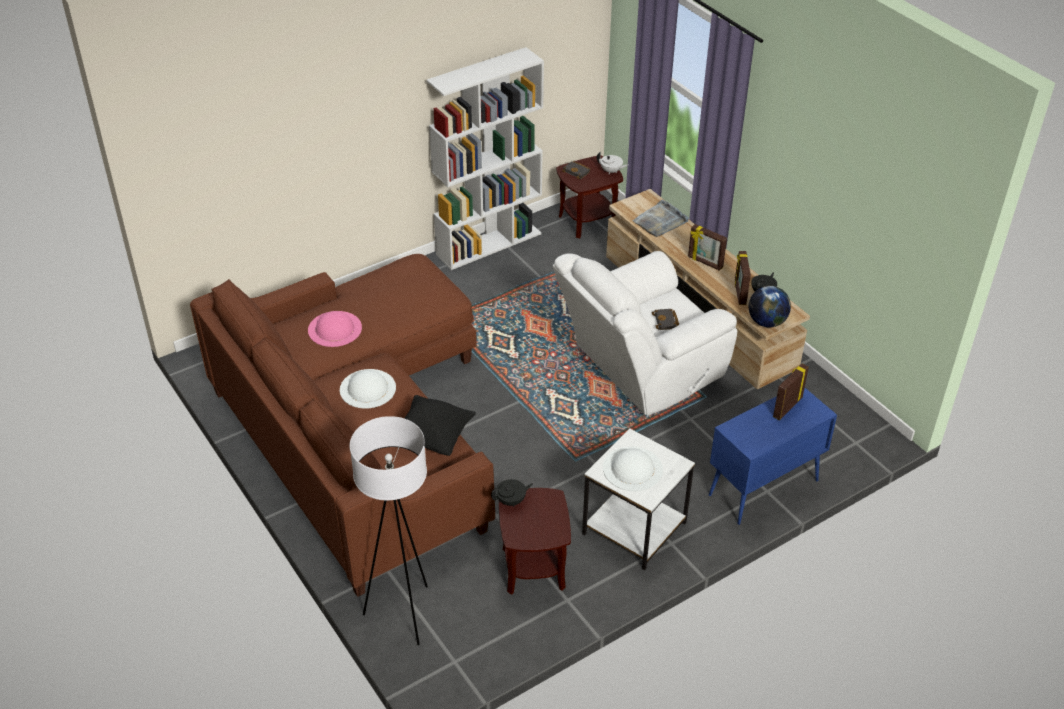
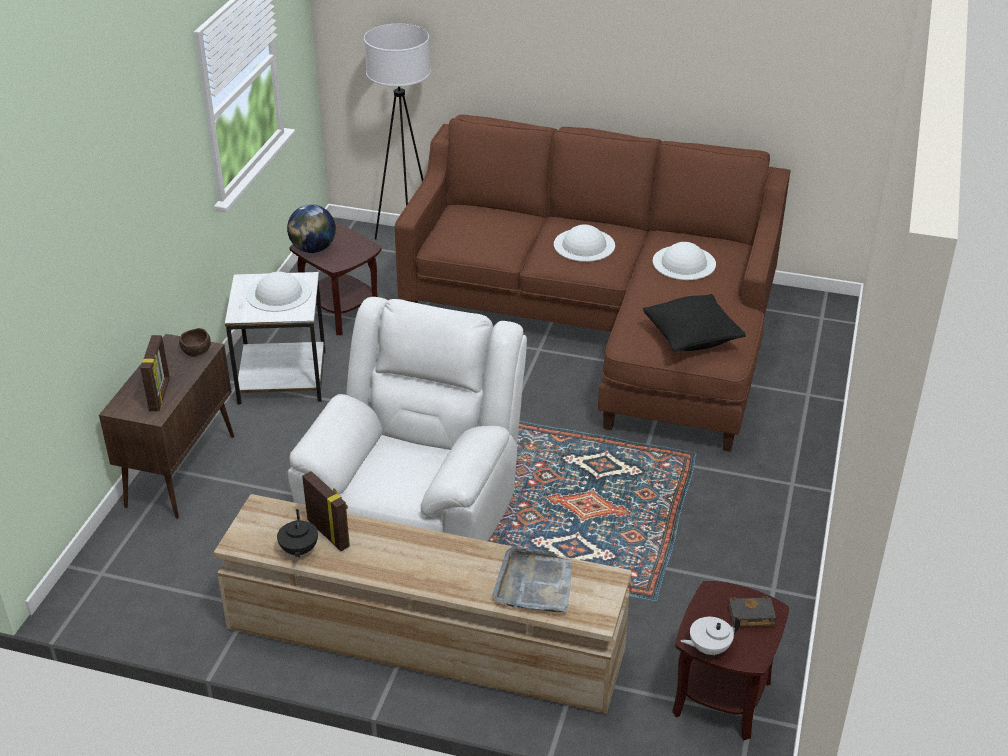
camera: 140 degrees right, 5 degrees down
pink hat [308,311,362,347] -> white hat [653,242,716,280]
black pillow [404,395,476,456] -> black pillow moved to [643,294,745,352]
white bookcase [427,47,544,270] -> none
black teapot [491,479,533,507] -> none
black book [652,309,679,330] -> none
picture frame [688,224,727,271] -> none
blue cabinet [709,388,837,525] -> brown cabinet [99,334,234,519]
globe [749,286,791,327] -> globe moved to [287,204,336,253]
none -> brown bowl [179,328,211,357]

